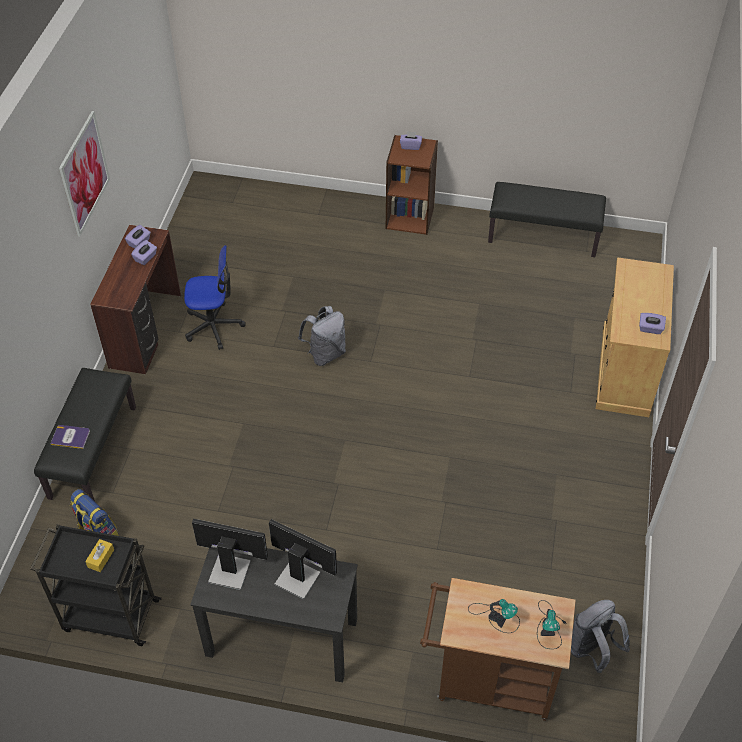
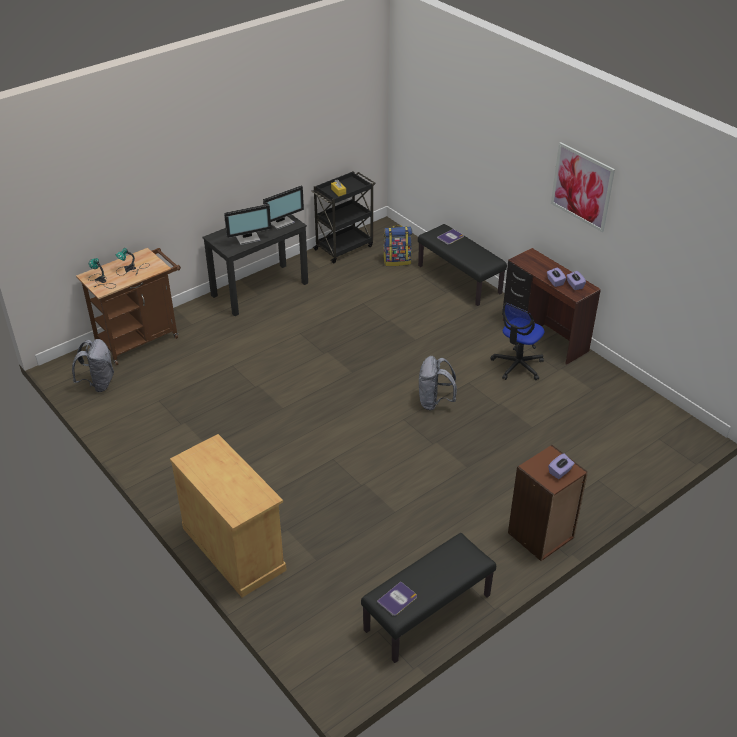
camera: 130 degrees right, 10 degrees down
purple tissue box [639,313,666,334] -> none
none -> book [377,582,417,616]

